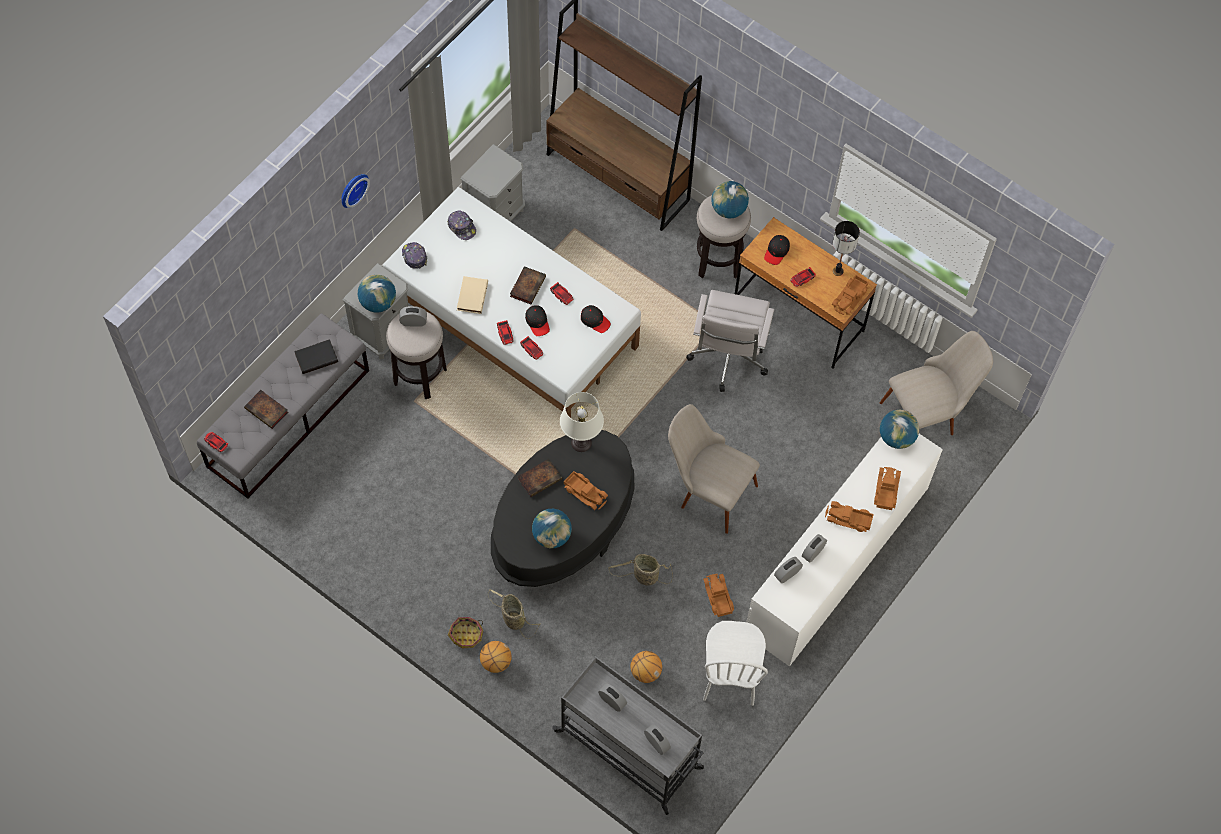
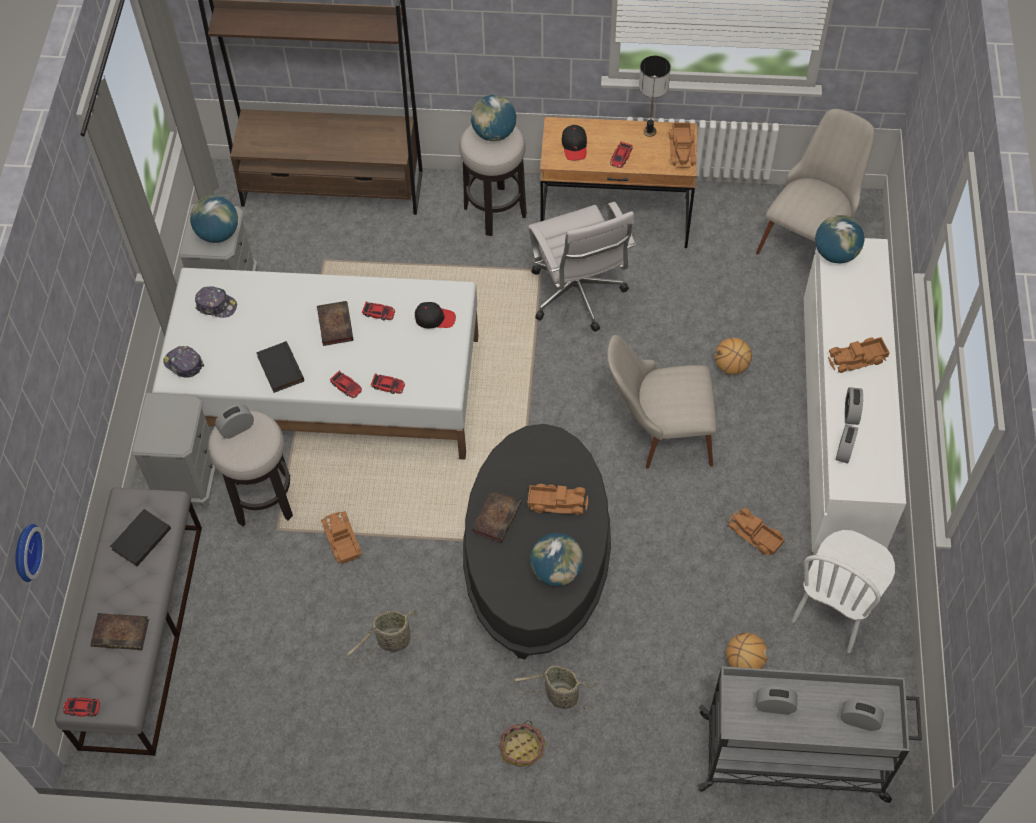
camera: 30 degrees left, 5 degrees down
wall clock [342,174,370,208] -> wall clock moved to [15,524,45,582]
globe [358,274,396,313] -> globe moved to [190,195,238,243]
beige book [457,276,488,314] -> black book [256,341,304,393]
basketball [480,641,512,673] -> basketball moved to [715,338,752,375]
black cap [525,305,550,336] -> none
white table lamp [560,392,604,452] -> none
basket [608,554,673,586] -> basket moved to [346,609,427,662]
white chair [703,621,768,706] -> white chair turned 60 degrees clockwise [792,530,895,653]
toy truck [874,467,901,510] -> toy truck moved to [321,511,362,564]

